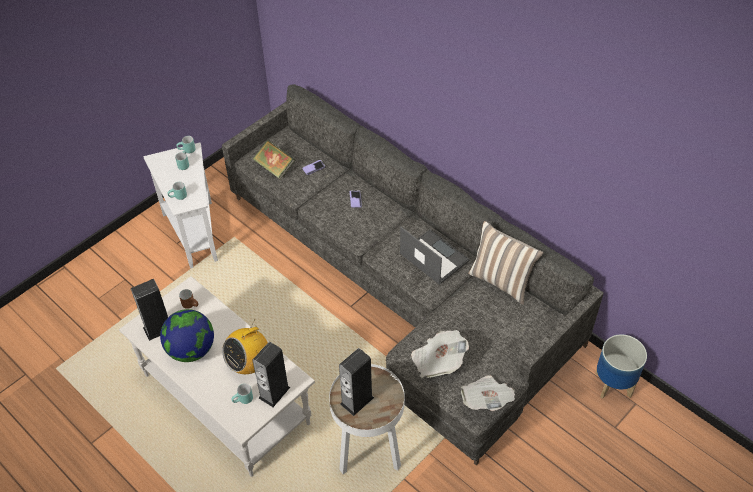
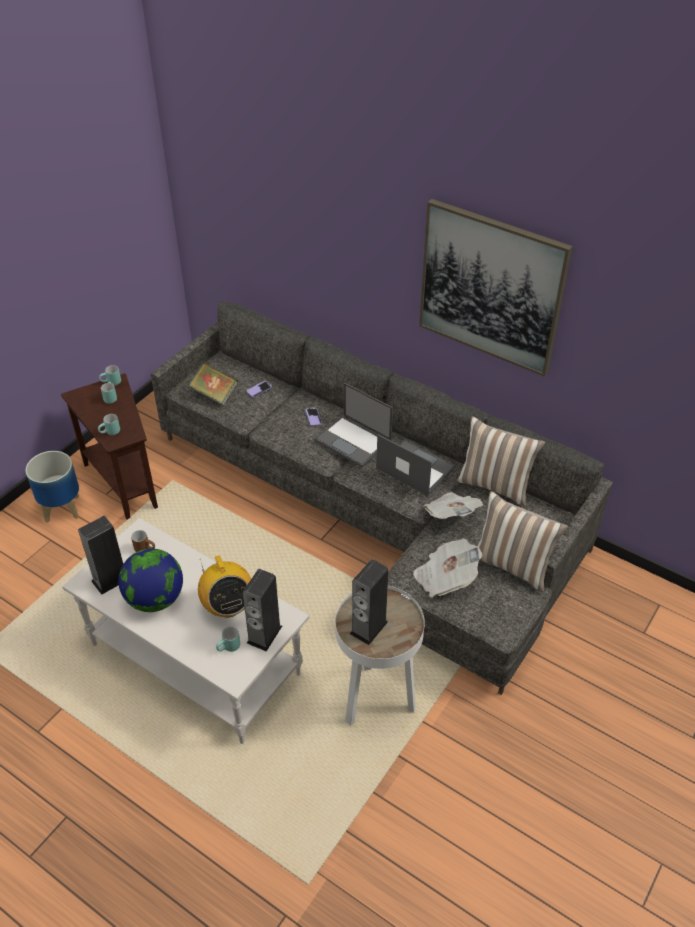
camera: 10 degrees left, 5 degrees down
white side table [144,143,218,269] -> brown side table [61,373,158,520]
radio [222,319,268,374] -> radio turned 60 degrees counterclockwise [198,556,251,617]
newspaper [461,375,515,411] -> newspaper moved to [424,492,483,519]
planter [595,334,647,399] -> planter moved to [26,451,79,523]
none -> laptop [315,382,393,468]
none -> picture [419,199,573,377]
none -> pillow [477,491,568,592]

